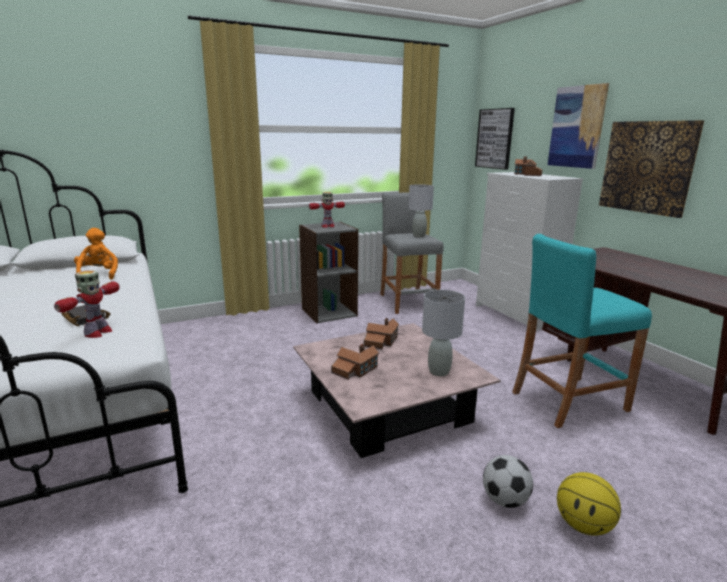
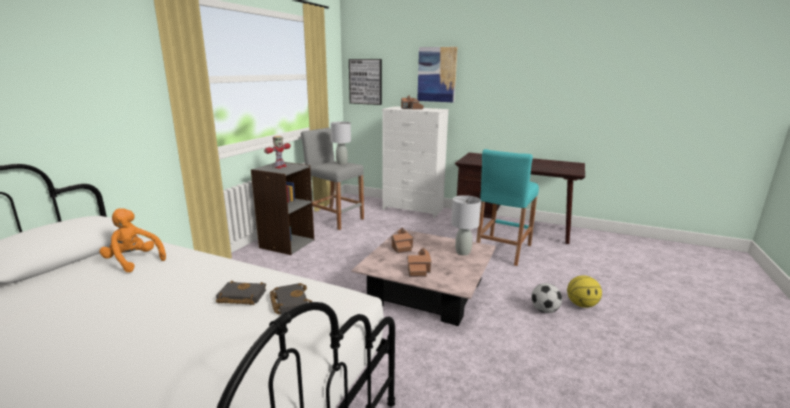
camera: 40 degrees left, 0 degrees up
toy robot [54,270,120,338] -> black book [270,283,312,314]
picture [599,120,704,218] -> none

